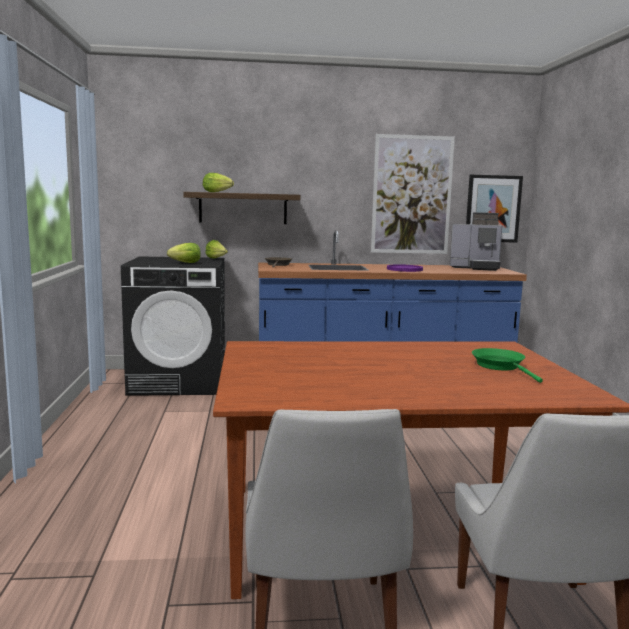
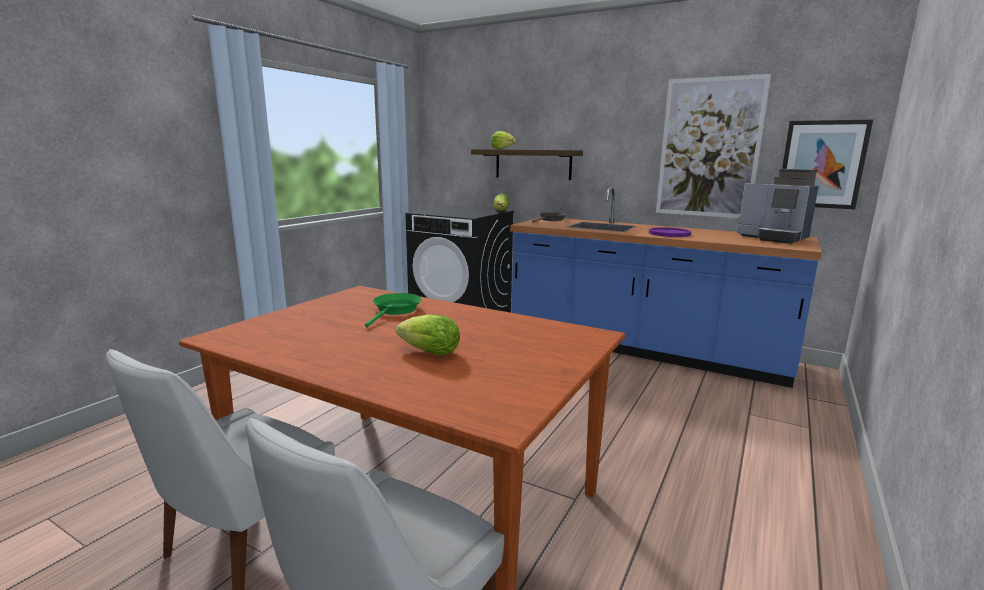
camera: 35 degrees right, 5 degrees up
lettuce [167,243,201,263] -> lettuce moved to [396,314,460,356]
green frying pan [472,348,543,383] -> green frying pan moved to [365,293,422,327]

